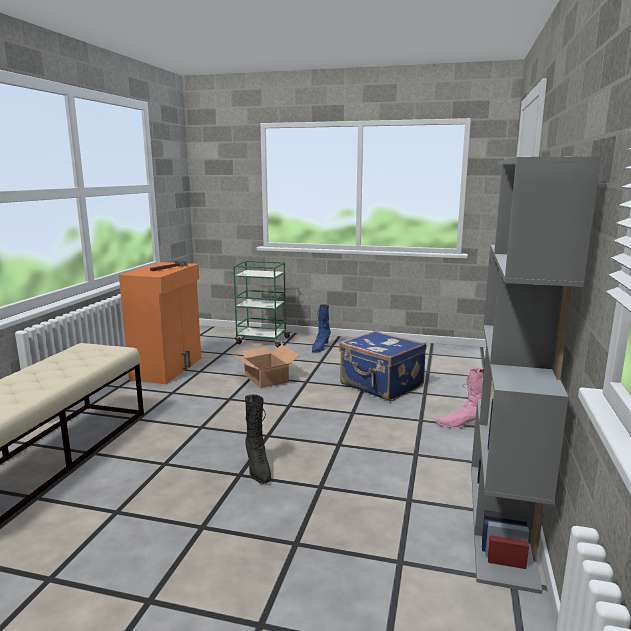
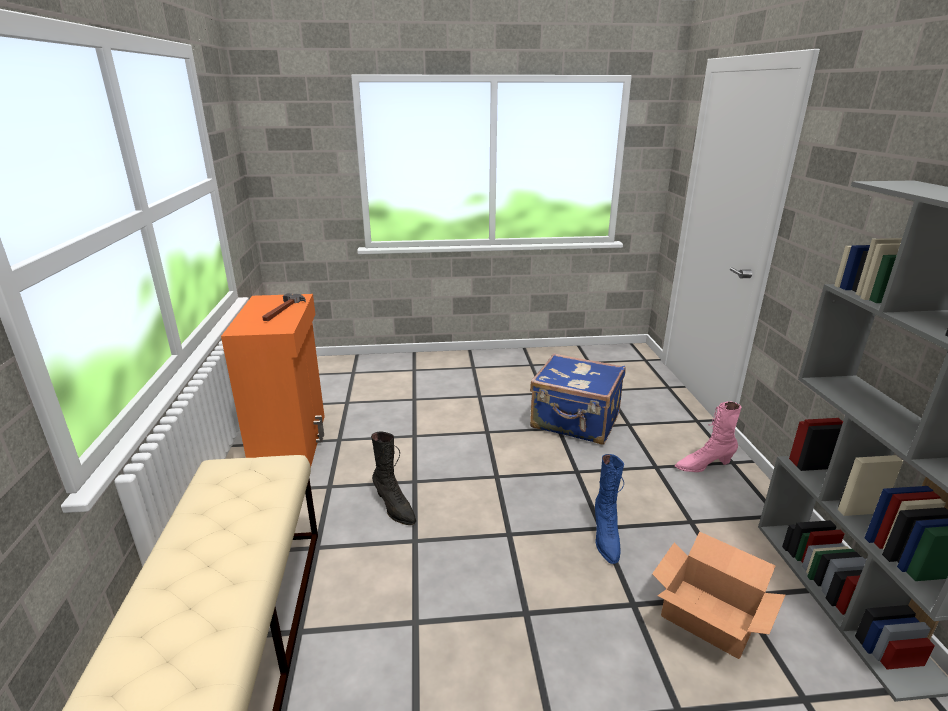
camera: 20 degrees left, 10 degrees up
green cart [233,261,292,347] -> none
cardboard box [233,345,299,388] -> cardboard box moved to [652,531,785,659]
black boot [245,395,271,484] -> black boot moved to [371,431,416,525]
blue boot [312,304,331,352] -> blue boot moved to [595,454,624,564]

